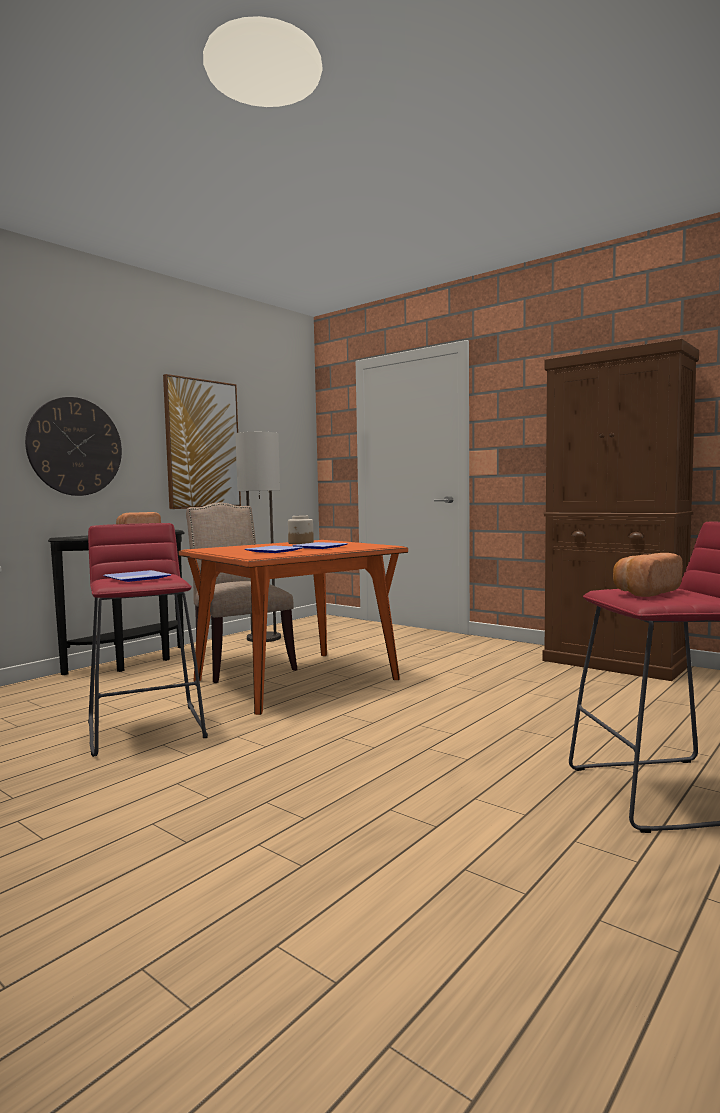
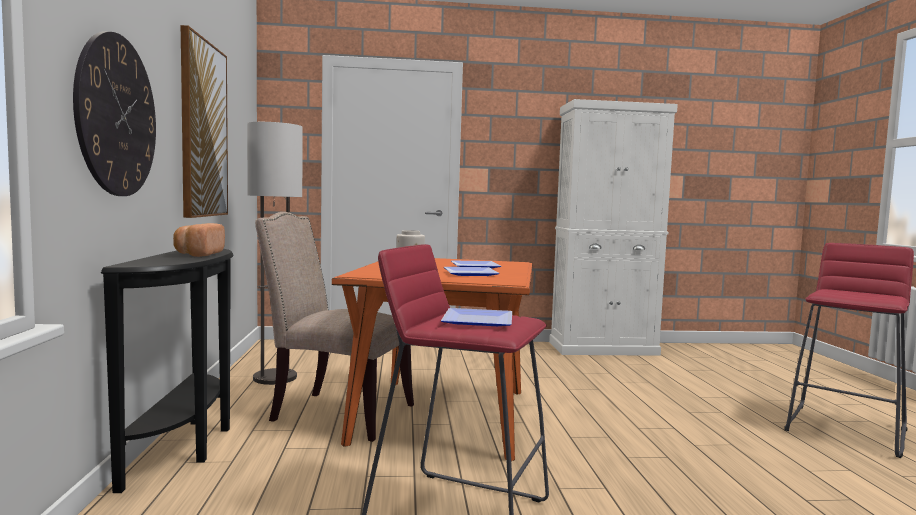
camera: 45 degrees left, 0 degrees up
brown cabinet [542,339,699,681] -> white cabinet [549,99,678,356]
bread [613,553,683,597] -> none

